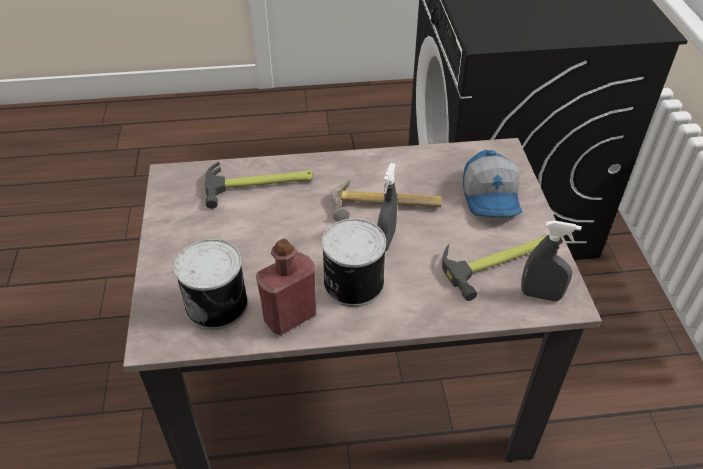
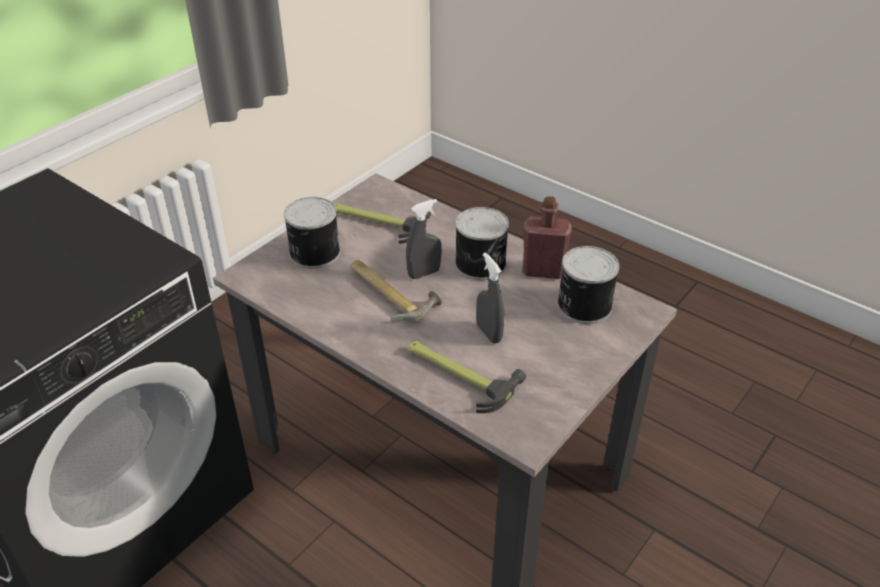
camera: 135 degrees left, 5 degrees down
cap [463,150,522,218] -> can [284,197,340,269]
grey spray bottle [521,220,582,301] -> grey spray bottle moved to [476,253,504,344]

